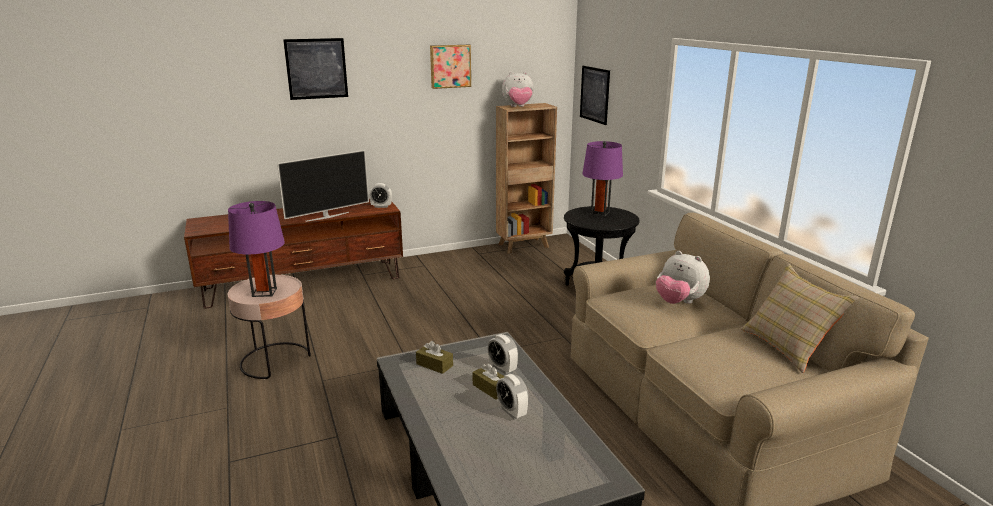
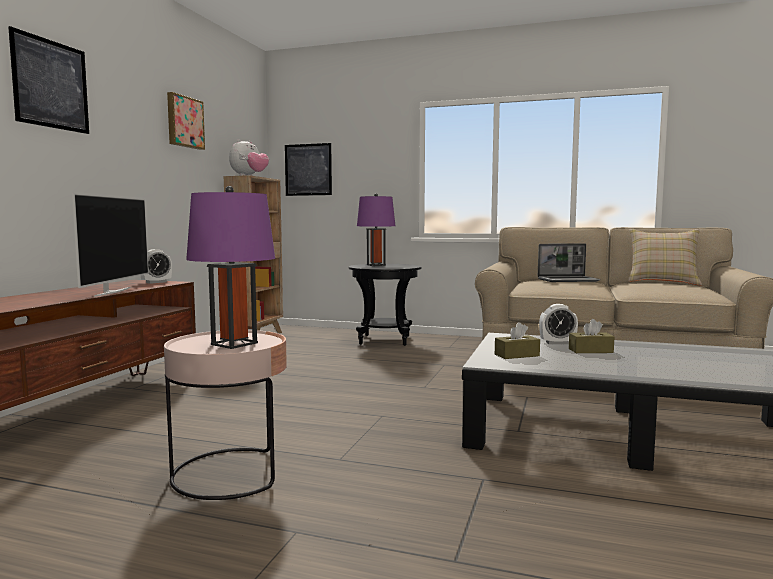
camera: 50 degrees left, 15 degrees down
alarm clock [496,374,529,419] -> none
plush toy [656,251,710,304] -> laptop [538,243,600,282]

